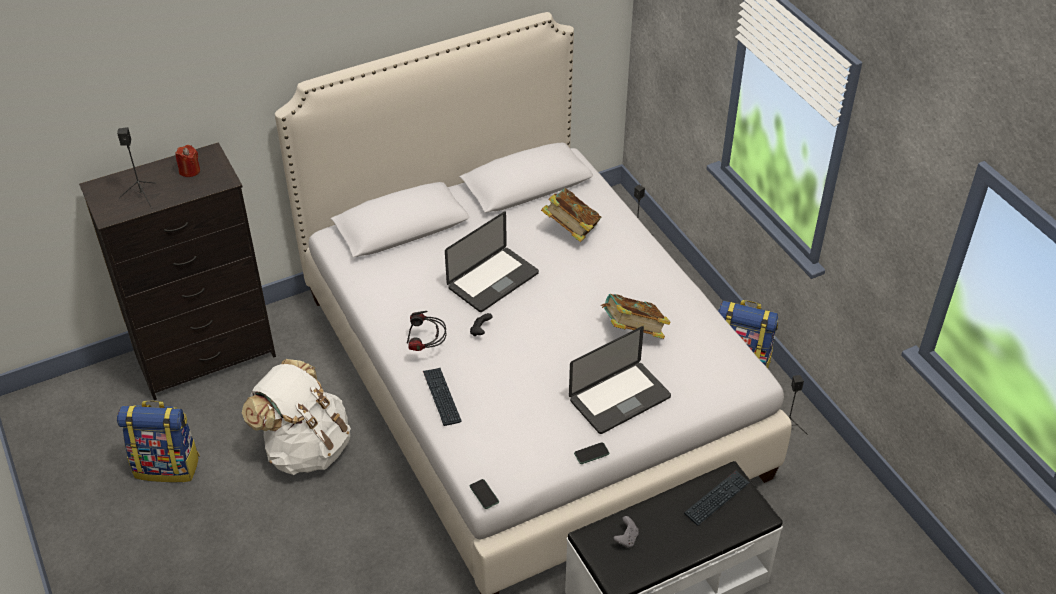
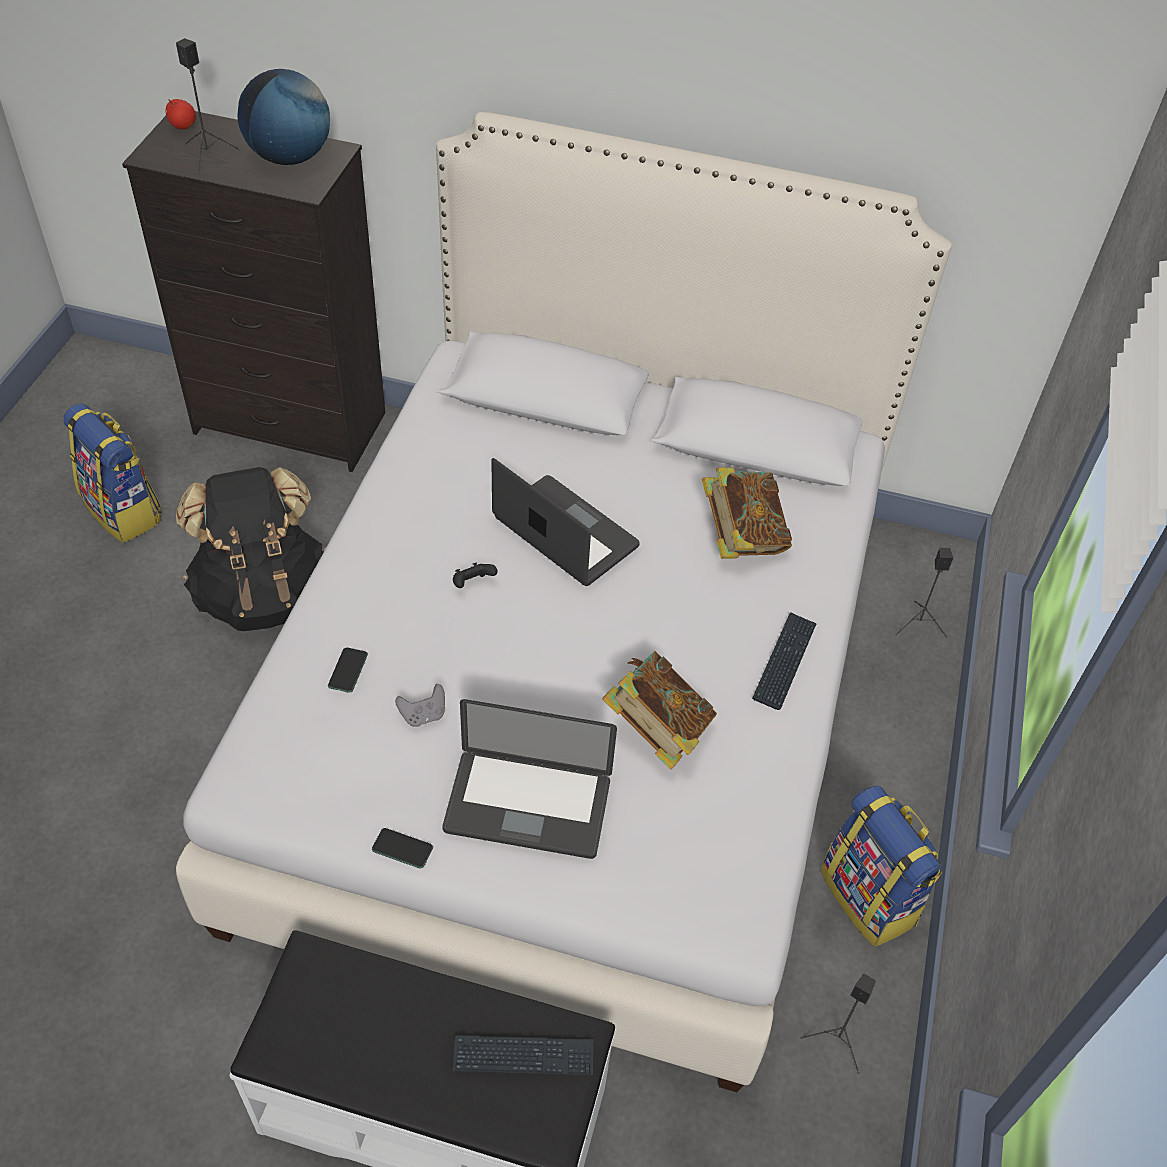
camera: 40 degrees right, 5 degrees up
red candle [175,145,200,177] -> globe [237,69,330,165]
white backpack [242,359,351,475] -> black backpack [176,467,326,631]
headphones [407,311,447,351] -> none
keyboard [423,368,461,426] -> keyboard moved to [752,612,817,710]
laptop [445,211,539,312] -> laptop turned 135 degrees counterclockwise [491,458,640,586]
phone [470,479,499,509] -> phone moved to [328,647,368,693]
grey game controller [614,516,639,548] -> grey game controller moved to [395,684,445,727]
none -> apple [166,99,196,129]

